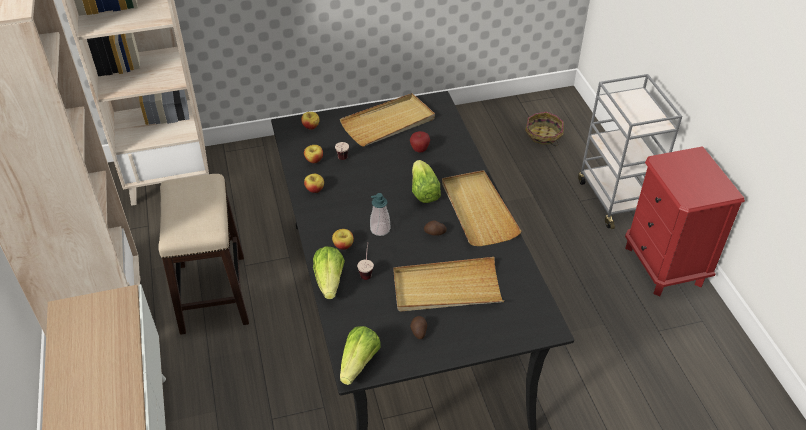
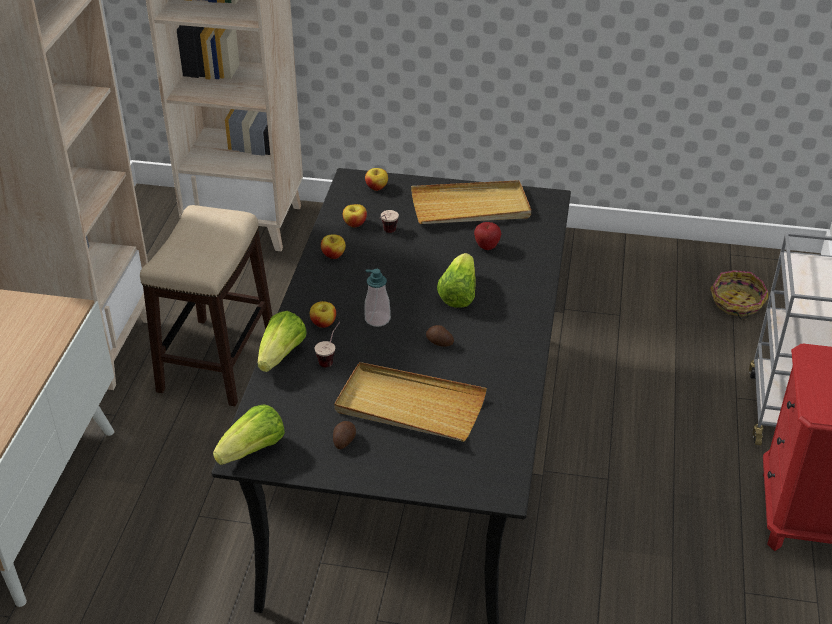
camera: 25 degrees right, 5 degrees down
beige tray [442,170,522,246] -> none

